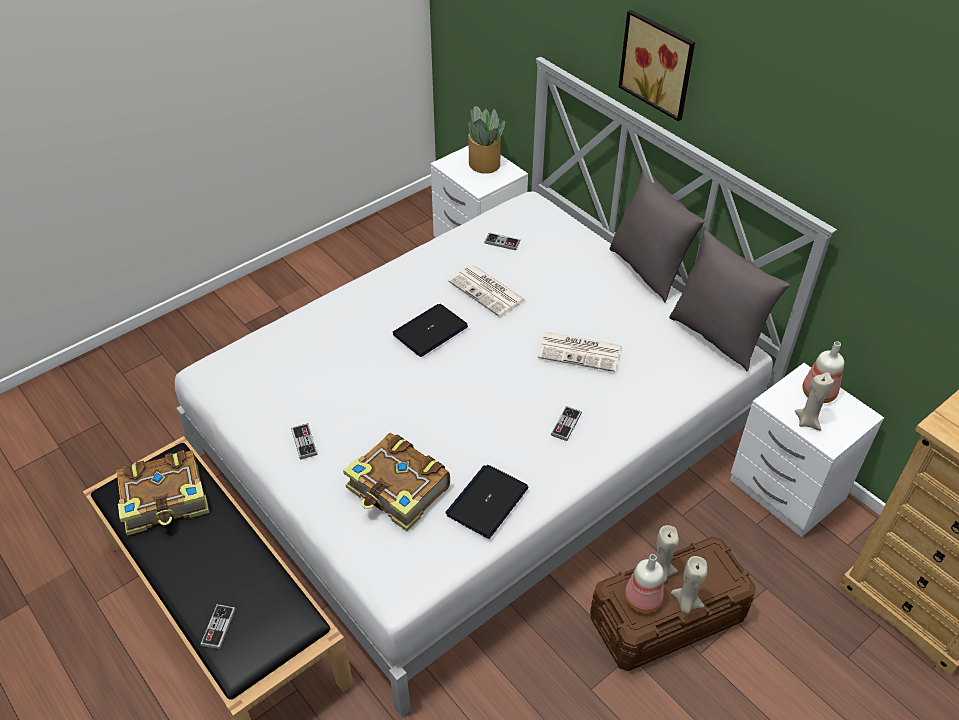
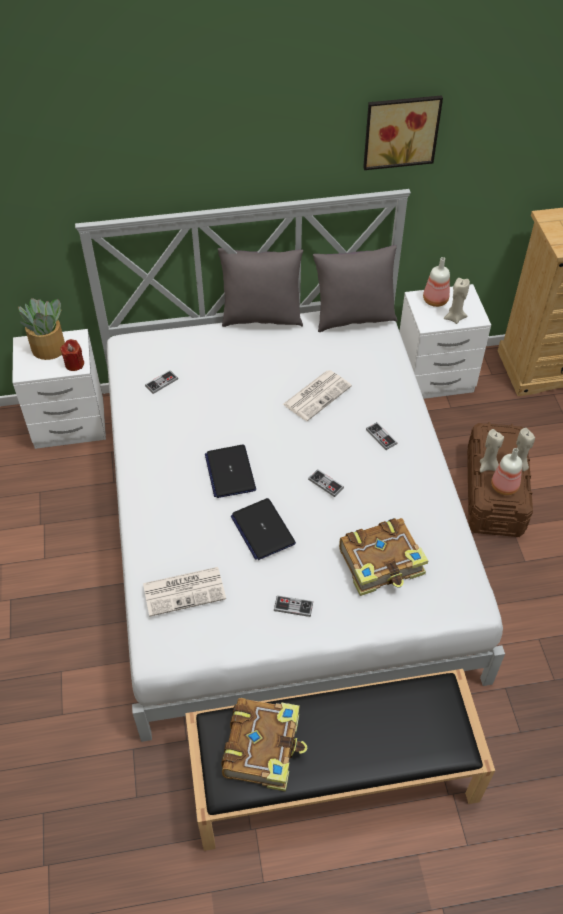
camera: 60 degrees left, 5 degrees up
game controller [201,604,236,649] -> game controller moved to [308,469,344,497]
laptop [445,465,528,539] -> laptop moved to [231,498,296,560]
newspaper [448,265,526,317] -> newspaper moved to [143,567,226,617]
picture [619,10,695,121] -> picture moved to [363,95,443,170]
none -> red candle [60,339,84,371]

